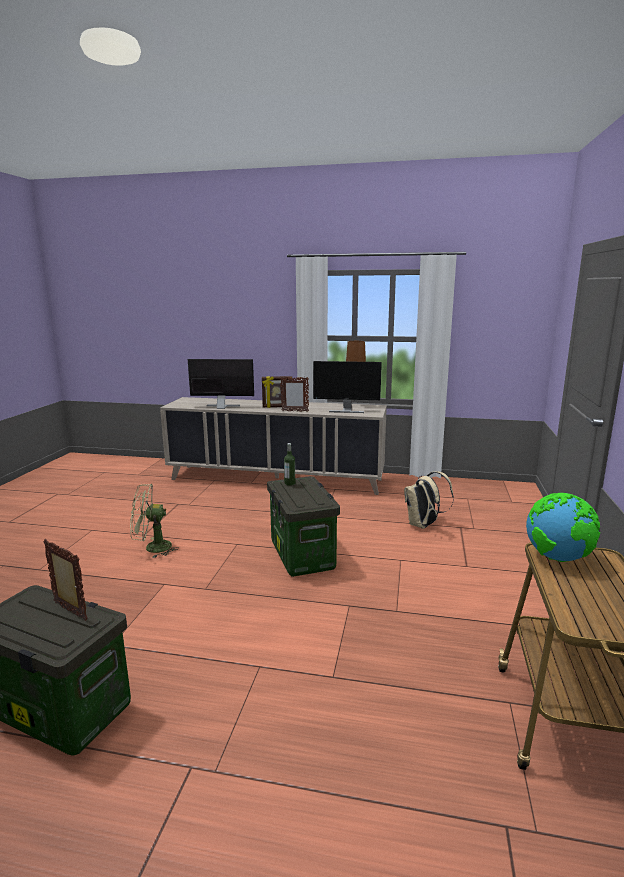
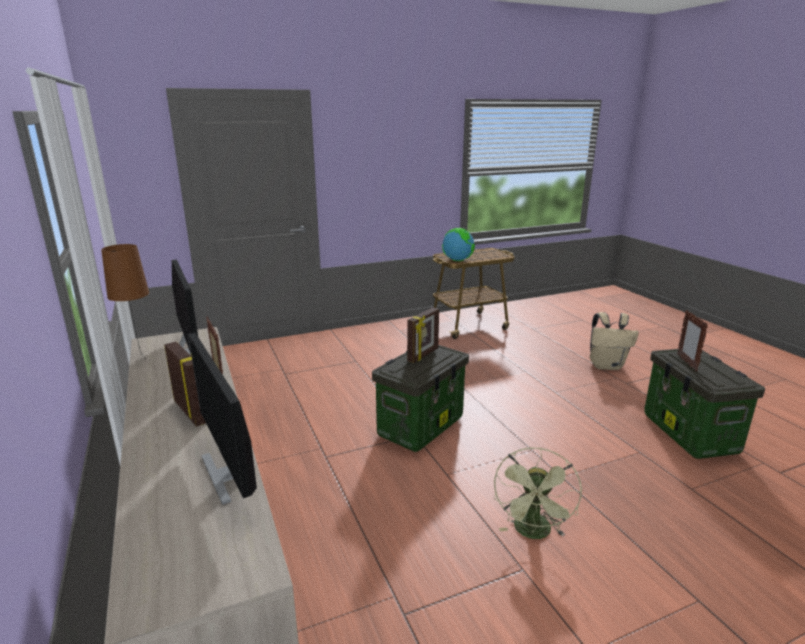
camera: 125 degrees left, 5 degrees up
green fan [130,484,179,558] -> green fan turned 60 degrees clockwise [494,448,582,539]
bottle [284,443,295,486] -> none
beige backpack [404,471,454,529] -> beige backpack moved to [590,312,639,370]
none -> picture frame [407,307,439,363]

